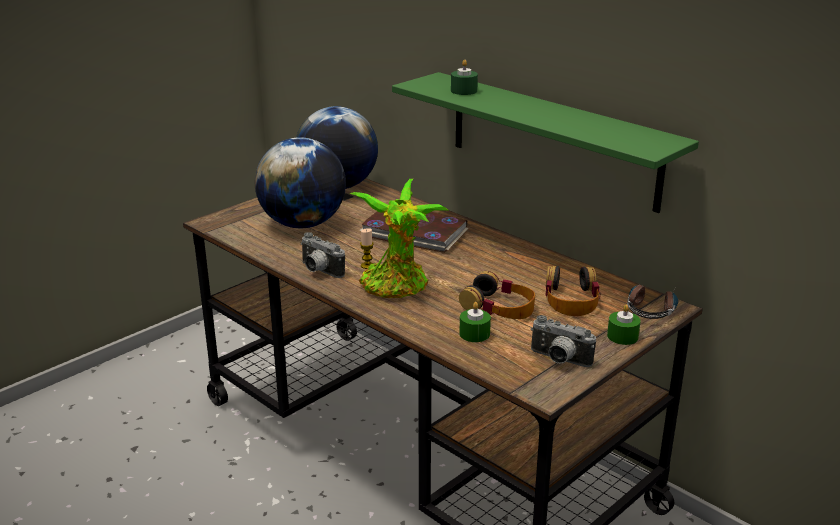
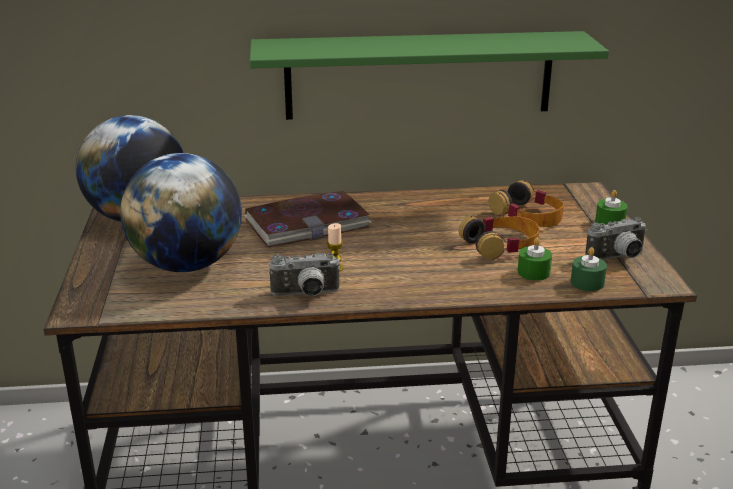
camera: 50 degrees left, 0 degrees up
potted plant [349,179,448,298] -> none
green candle [451,60,478,95] -> green candle moved to [571,247,607,291]
headphones [627,285,678,319] -> none

